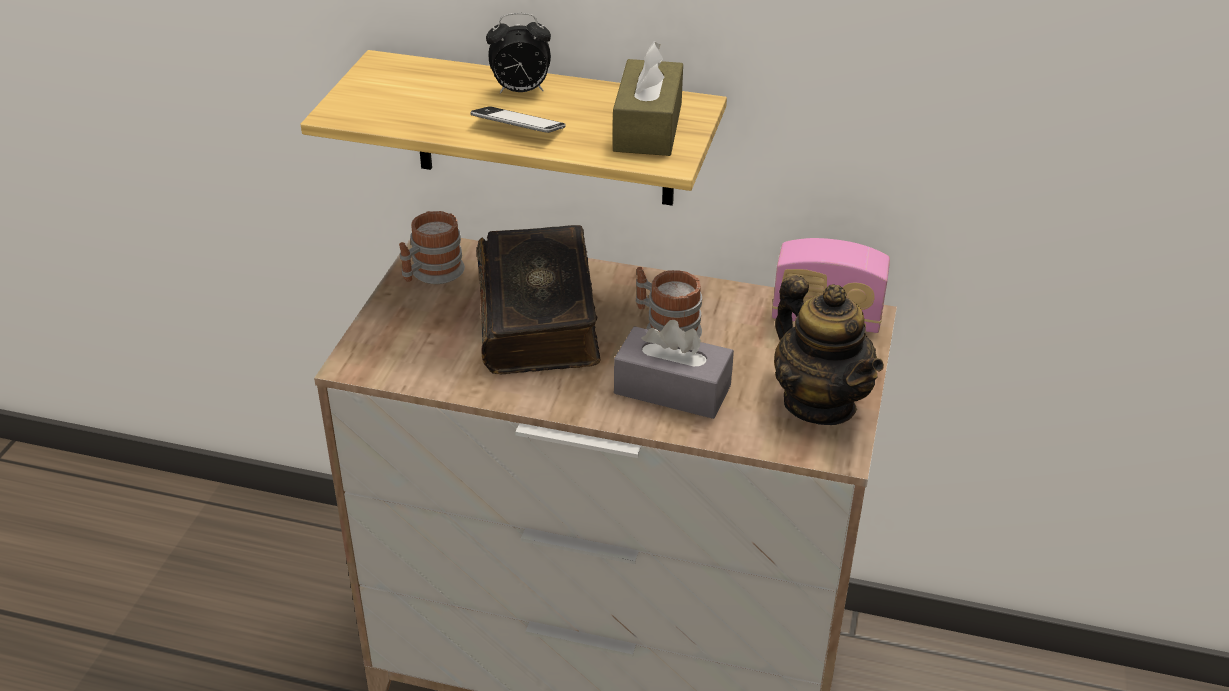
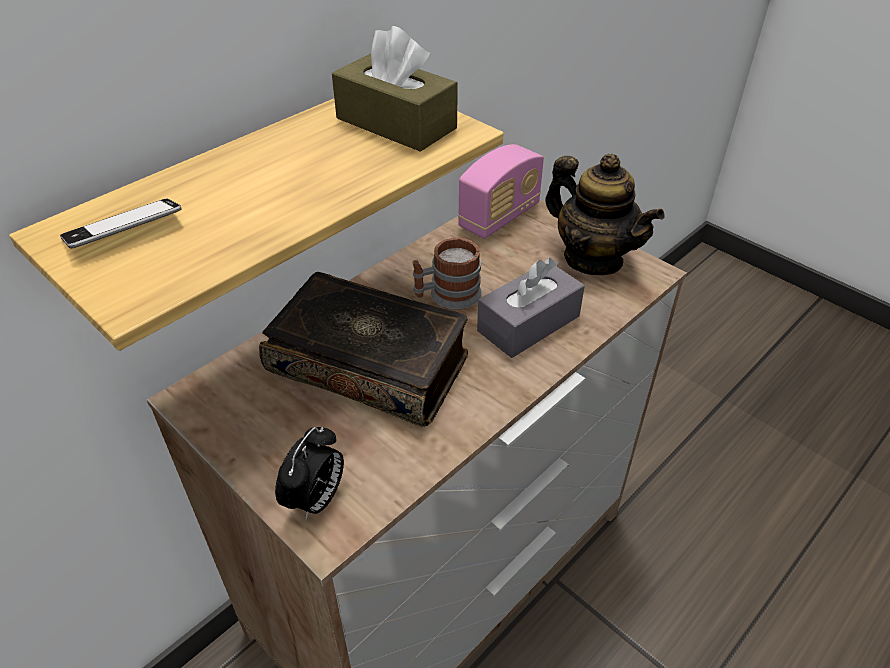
camera: 60 degrees left, 5 degrees up
mug [399,211,465,284] -> none
phone [470,106,566,133] -> phone moved to [60,199,182,248]
alarm clock [486,13,551,93] -> alarm clock moved to [275,427,344,520]
teapot [774,275,884,425] -> teapot turned 45 degrees clockwise [545,154,665,275]

